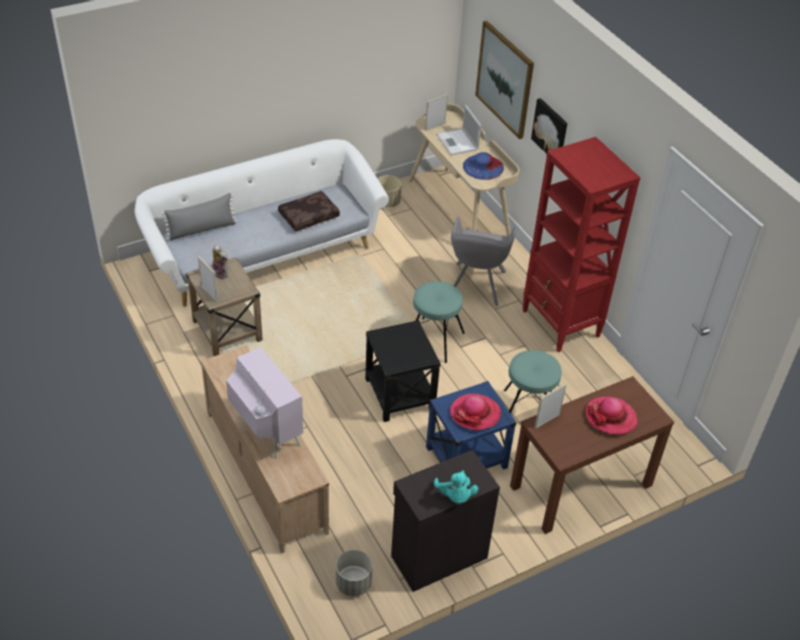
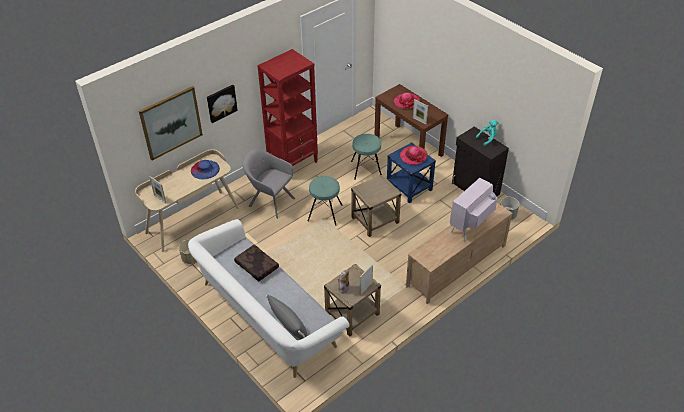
camera: 100 degrees left, 0 degrees up
black side table [365,320,441,422] -> beige side table [351,174,401,237]
laptop [437,105,481,155] -> none
grey armchair [451,216,517,306] -> grey armchair turned 150 degrees counterclockwise [243,149,296,219]

